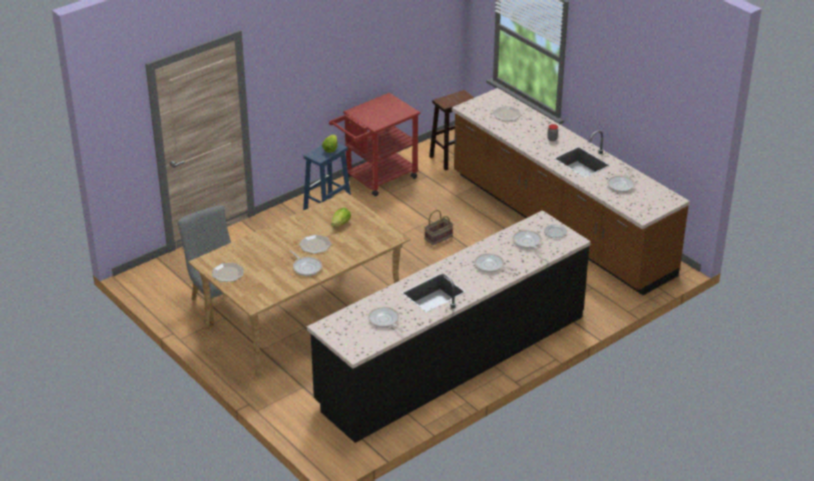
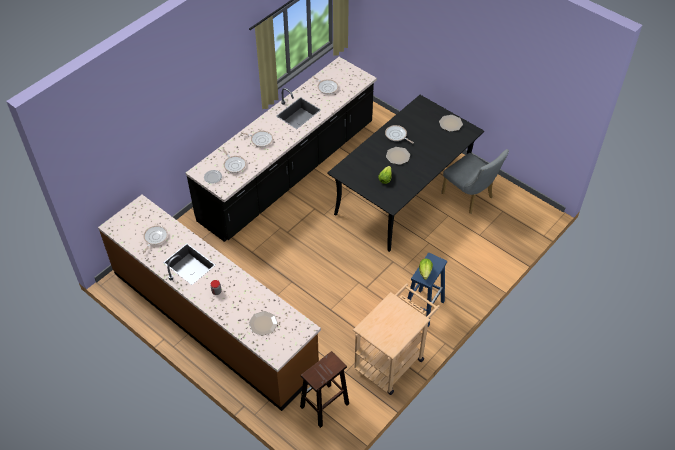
camera: 170 degrees right, 15 degrees up
beige dining table [189,192,411,378] -> black dining table [327,95,484,252]
red cart [329,93,421,196] -> beige cart [353,283,440,395]
basket [424,210,453,245] -> none

